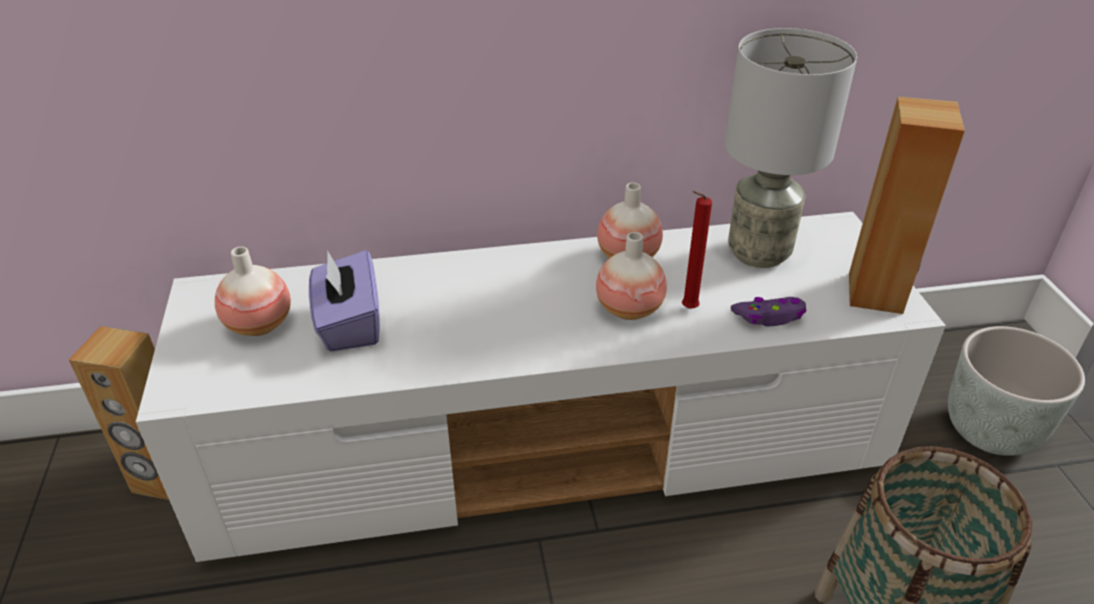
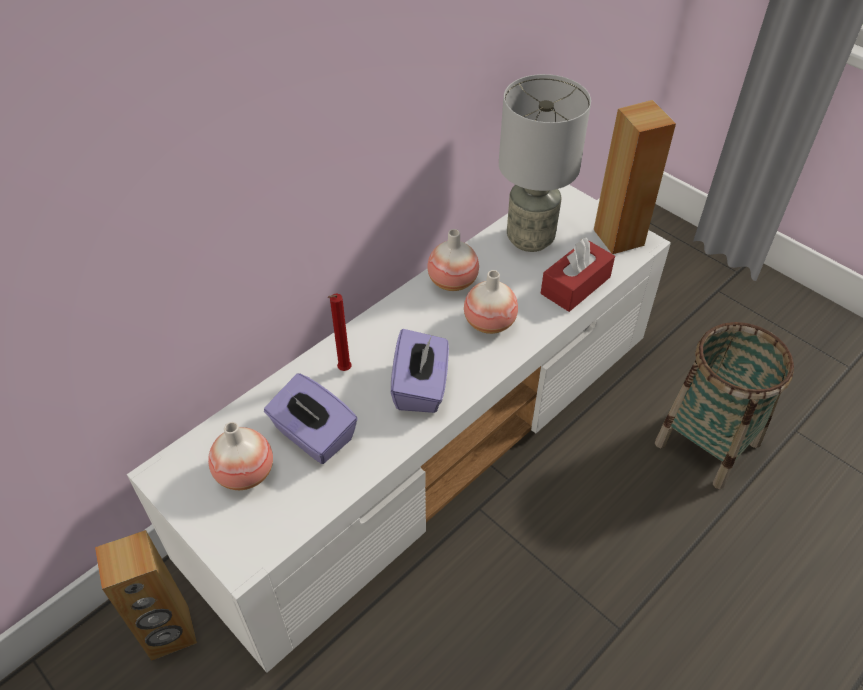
camera: 35 degrees left, 10 degrees up
red candle [682,191,712,309] -> red candle moved to [328,294,352,371]
purple game controller [731,297,806,327] -> red tissue box [541,237,615,312]
grey planter [948,326,1085,456] -> none
none -> purple tissue box [391,329,449,413]

